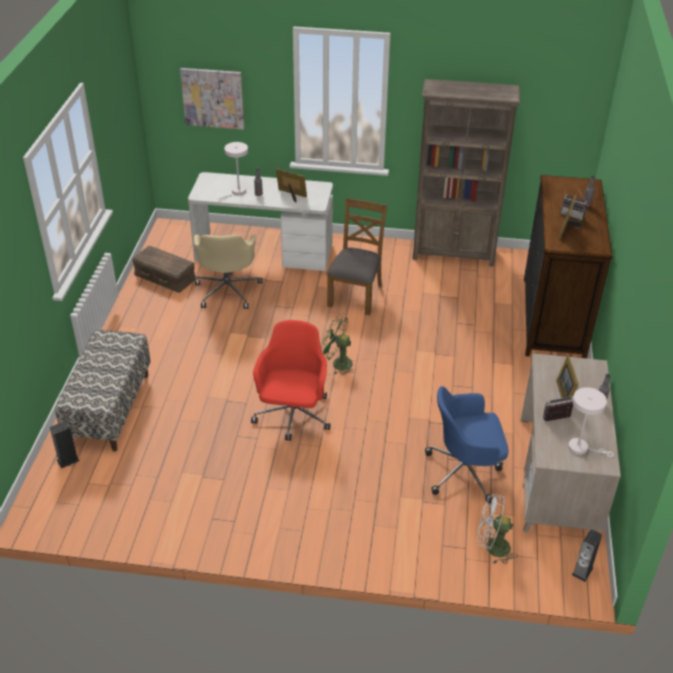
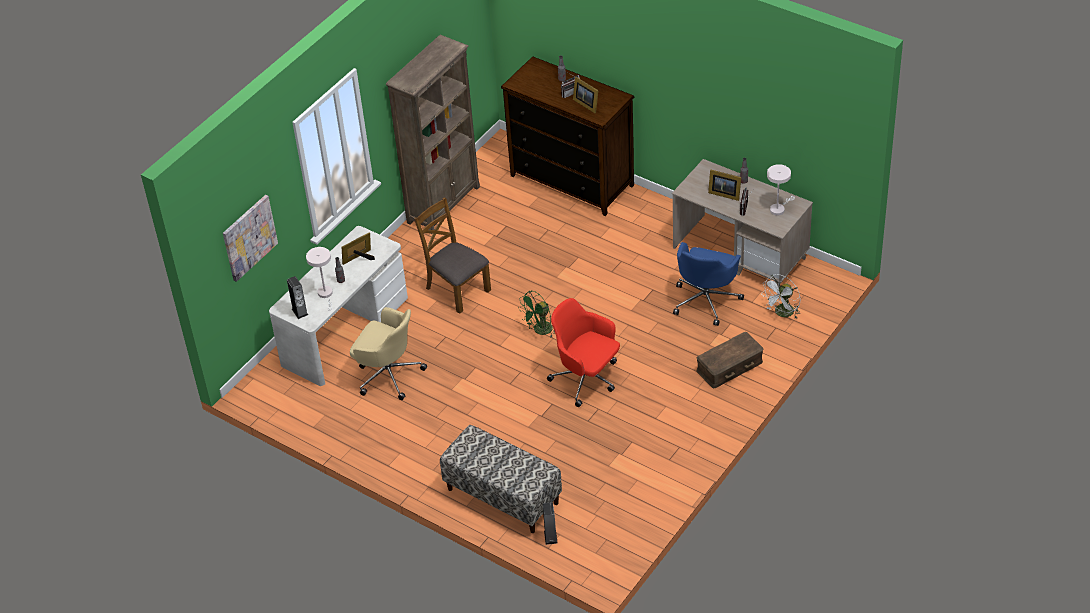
camera: 60 degrees left, 5 degrees up
brown storage box [132,246,196,293] -> brown storage box moved to [697,332,763,388]
speaker [572,529,602,582] -> speaker moved to [287,276,308,319]

